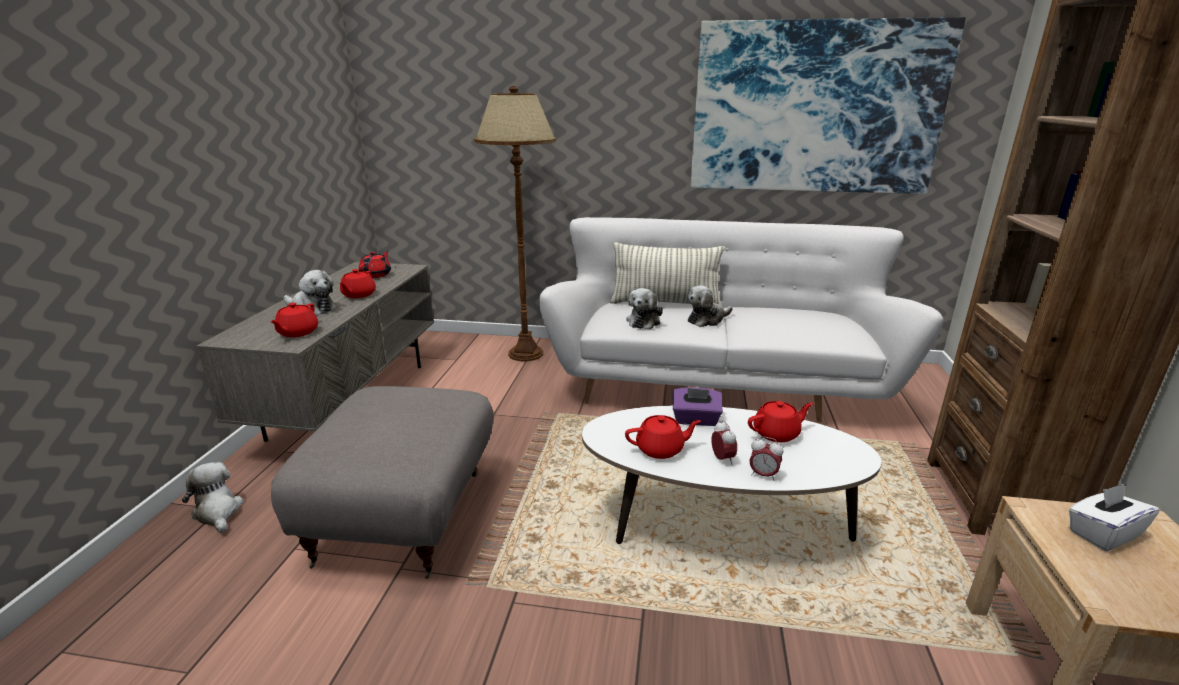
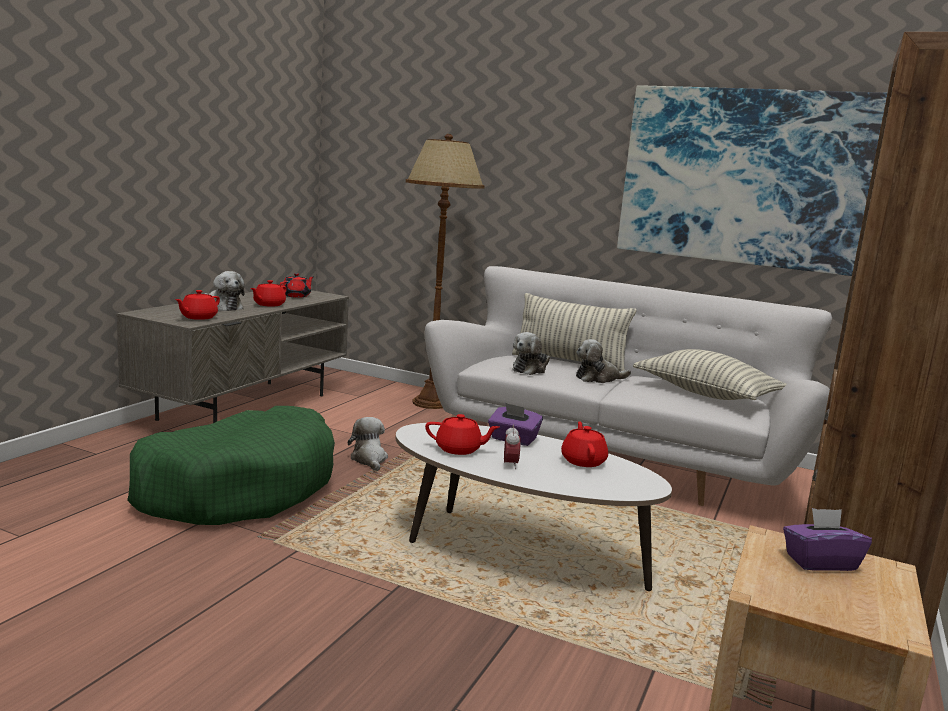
camera: 15 degrees right, 10 degrees down
plush toy [182,462,244,533] -> plush toy moved to [348,417,388,471]
grey ottoman [271,386,494,579] -> green dog bed [127,406,335,525]
red teapot [748,401,813,442] -> red teapot turned 90 degrees counterclockwise [561,421,608,467]
alarm clock [750,436,784,481] -> none
white tissue box [1069,484,1160,551] -> purple tissue box [783,508,872,571]
none -> pillow [633,349,786,400]

